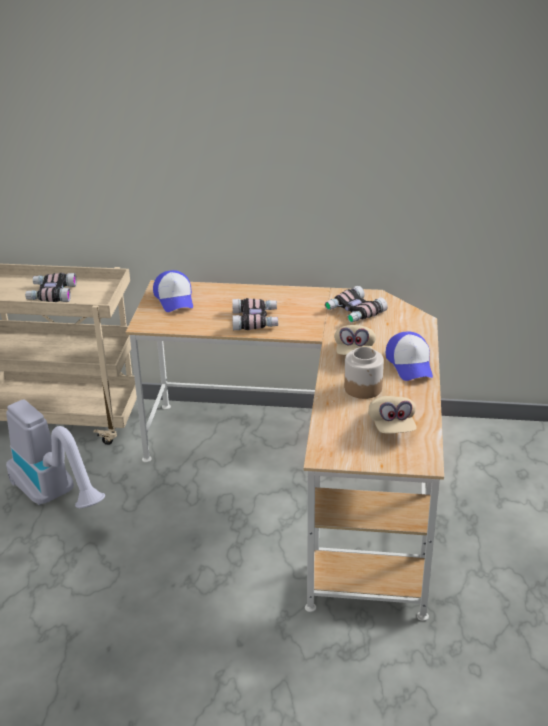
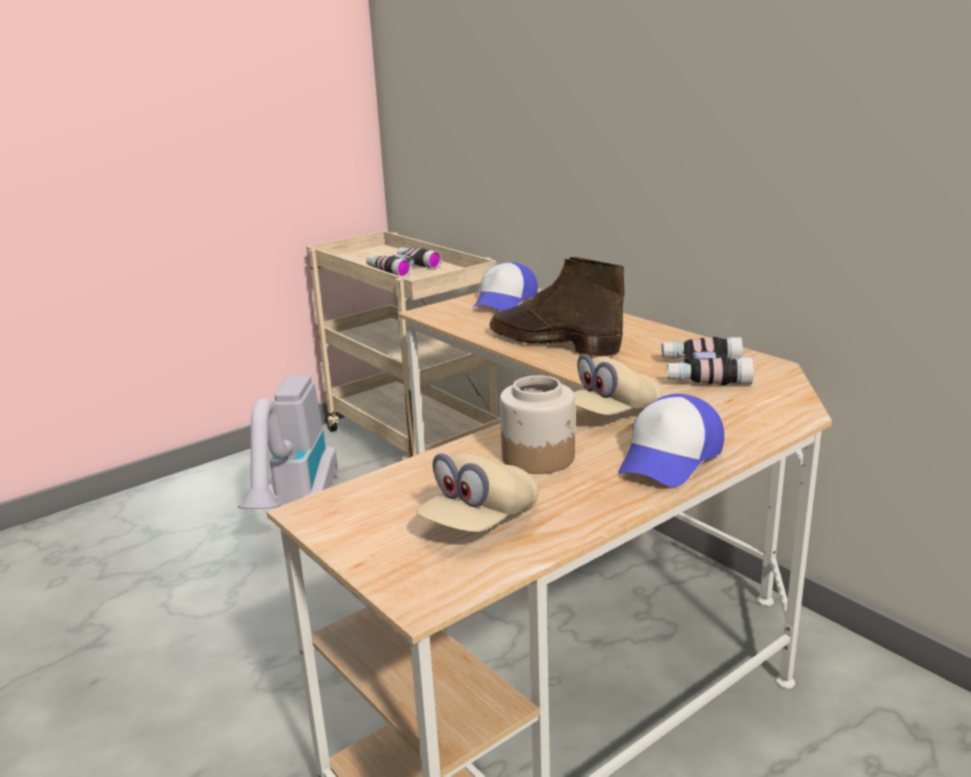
camera: 45 degrees right, 10 degrees down
binoculars [232,298,278,330] -> brown boot [489,257,625,357]

